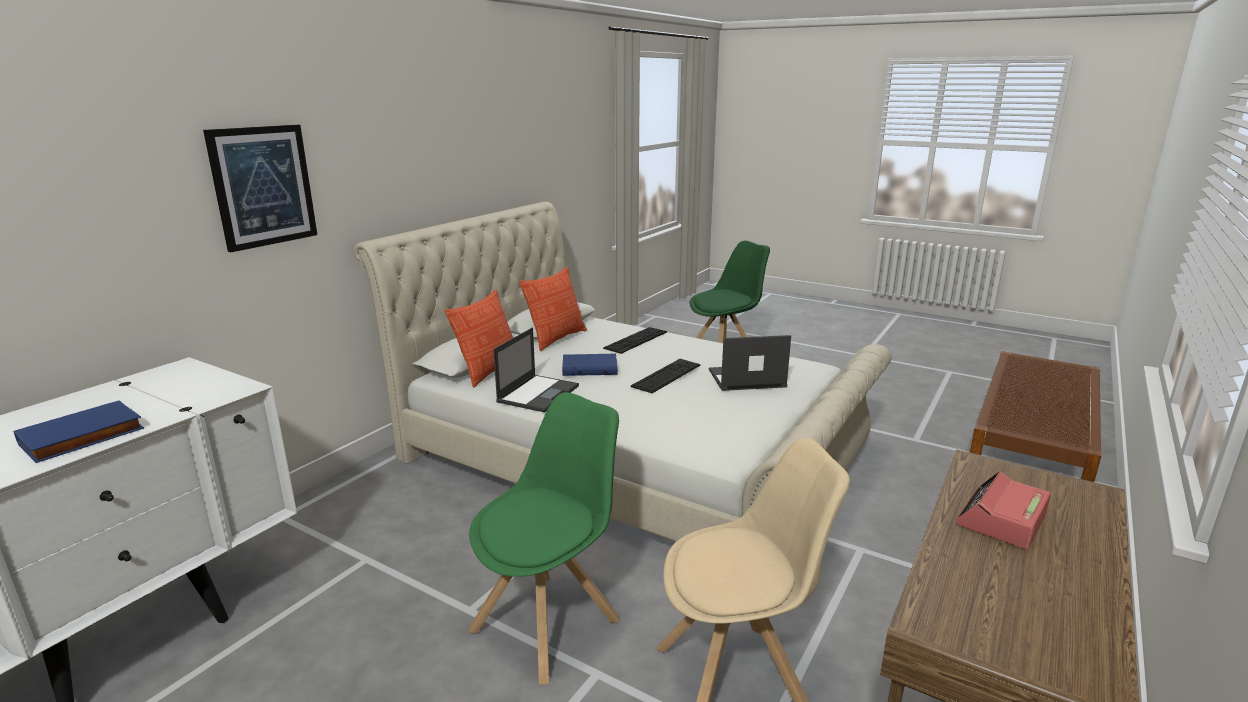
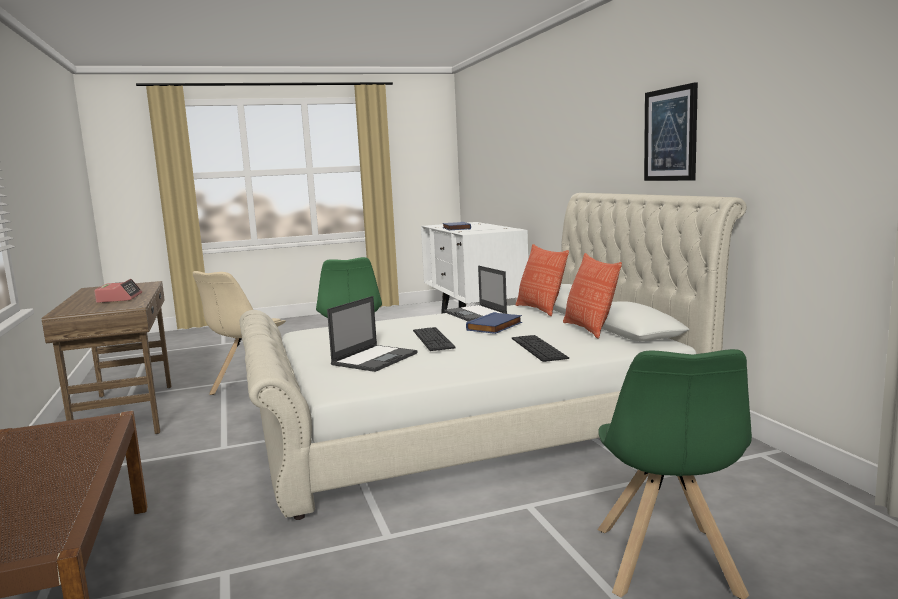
camera: 130 degrees right, 10 degrees down
picture [203,125,317,252] -> picture moved to [644,83,698,181]

